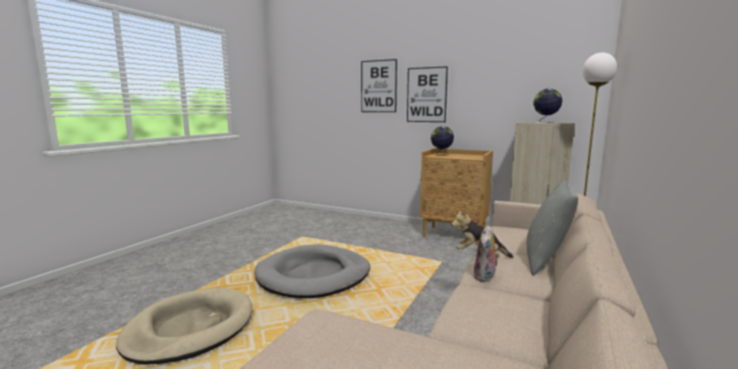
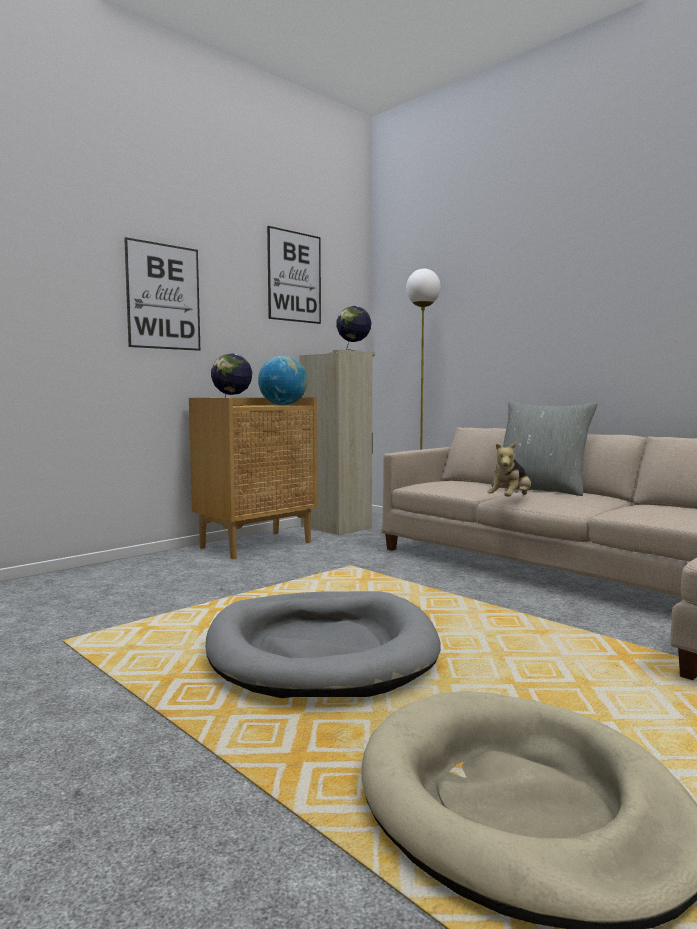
camera: 70 degrees left, 5 degrees down
picture [361,59,397,112] -> picture moved to [267,226,321,324]
plush toy [474,225,500,282] -> none
none -> globe [258,356,307,405]

